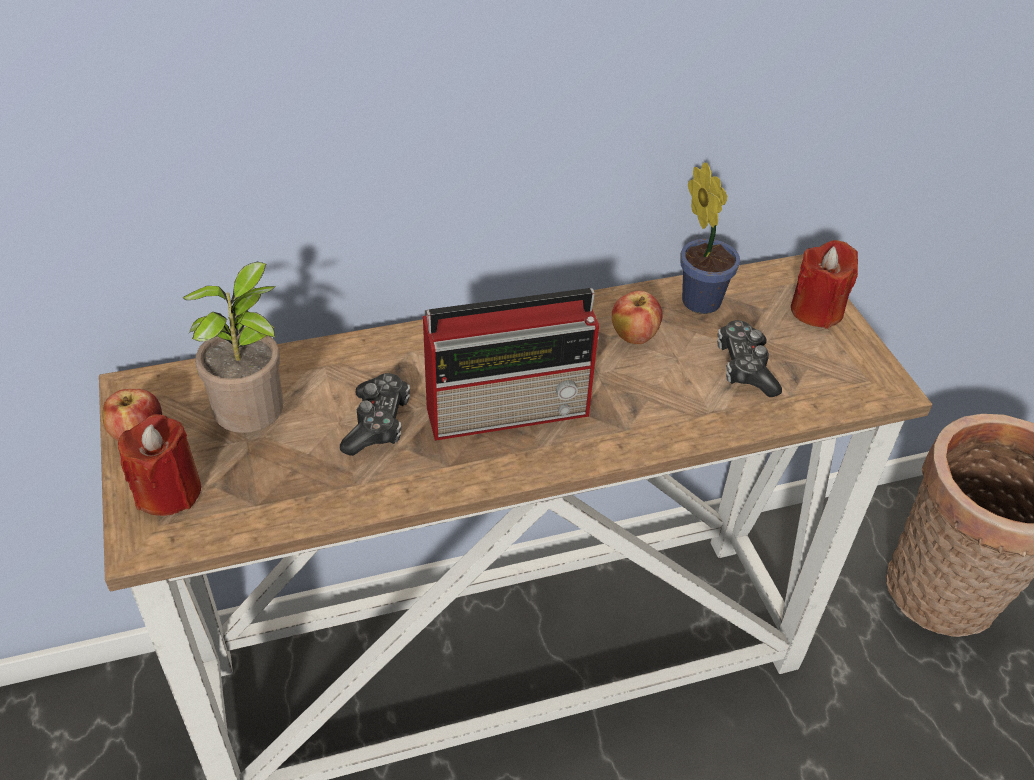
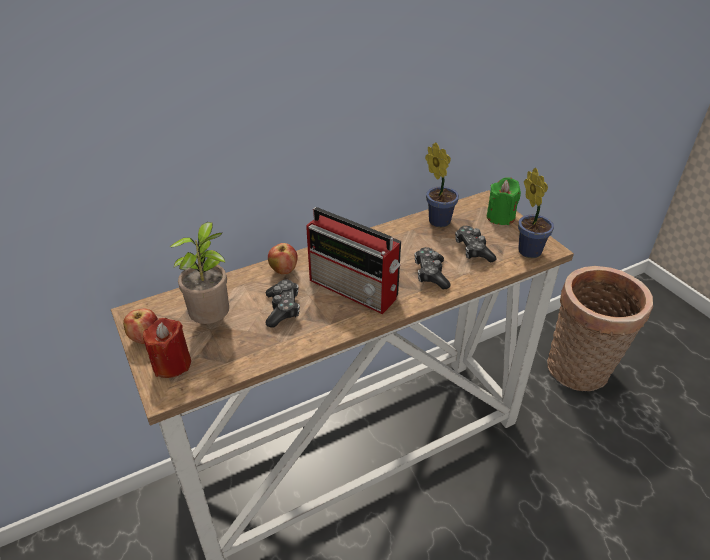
camera: 10 degrees left, 5 degrees down
radio [423,288,599,441] -> radio turned 60 degrees clockwise [306,207,401,314]
apple [612,291,663,344] -> apple moved to [268,243,298,274]
red candle [791,240,858,329] -> green candle [487,177,521,225]
none -> game controller [414,247,450,289]
none -> potted plant [518,168,554,258]

